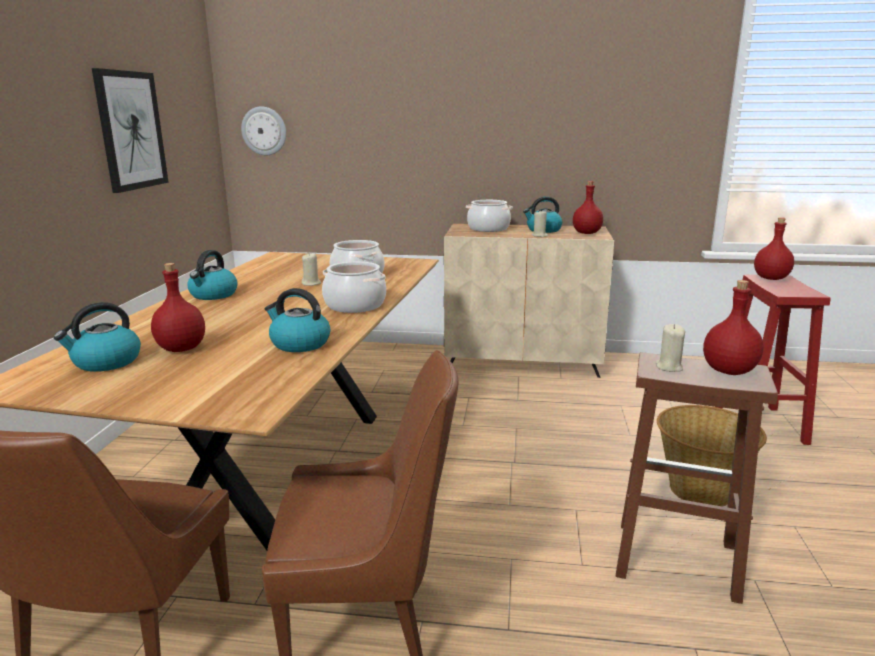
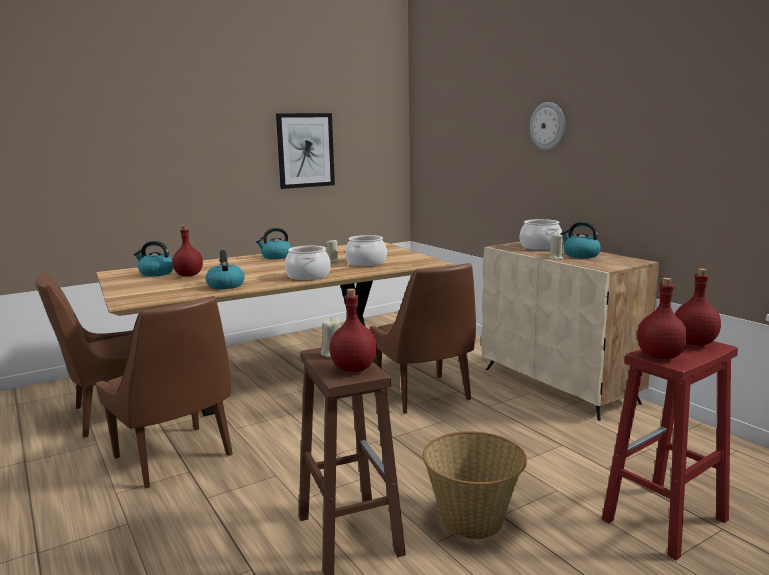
camera: 50 degrees right, 5 degrees down
wall clock [241,106,286,155] -> wall clock moved to [530,102,565,150]
red bottle [573,181,603,234] -> red bottle moved to [637,278,688,359]
none -> brown chair [370,263,476,414]

